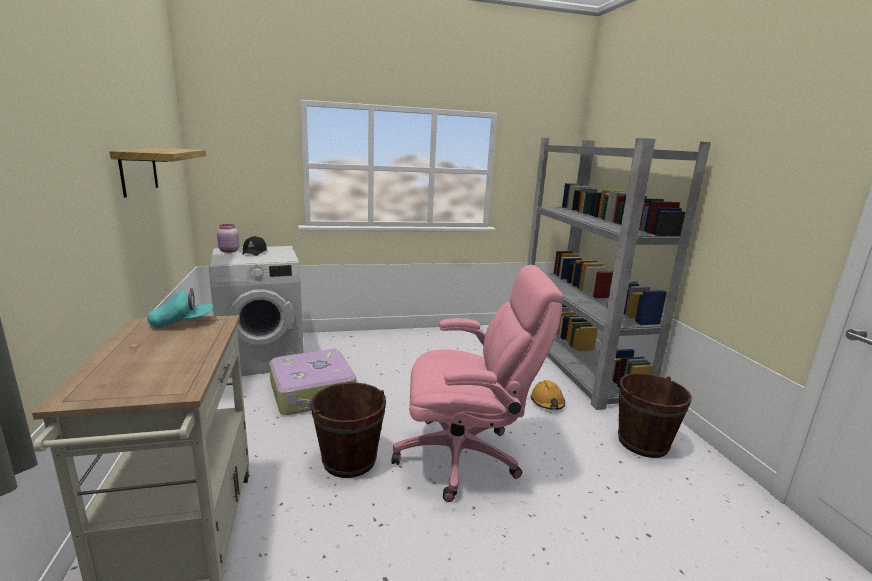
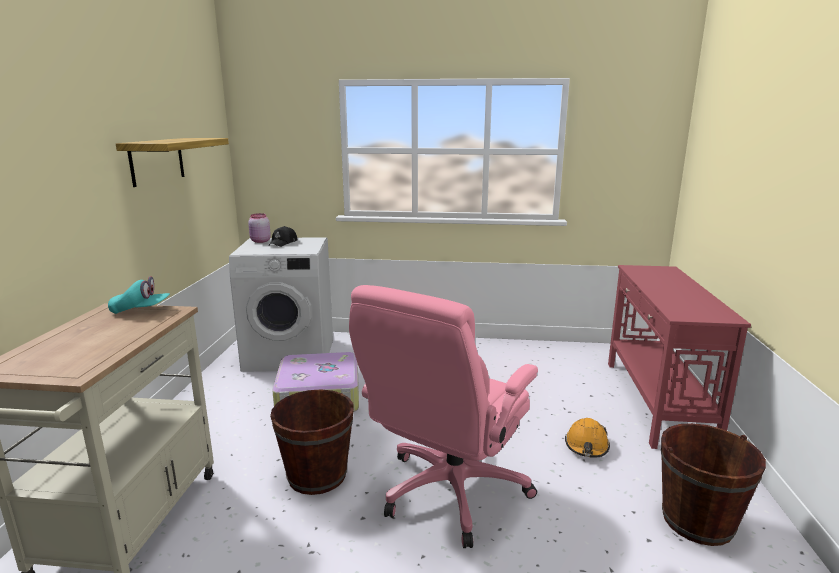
camera: 20 degrees right, 0 degrees up
pink office chair [391,265,563,502] -> pink office chair turned 105 degrees clockwise [349,285,538,548]
grey bookcase [527,138,711,410] -> red console table [608,265,751,449]

